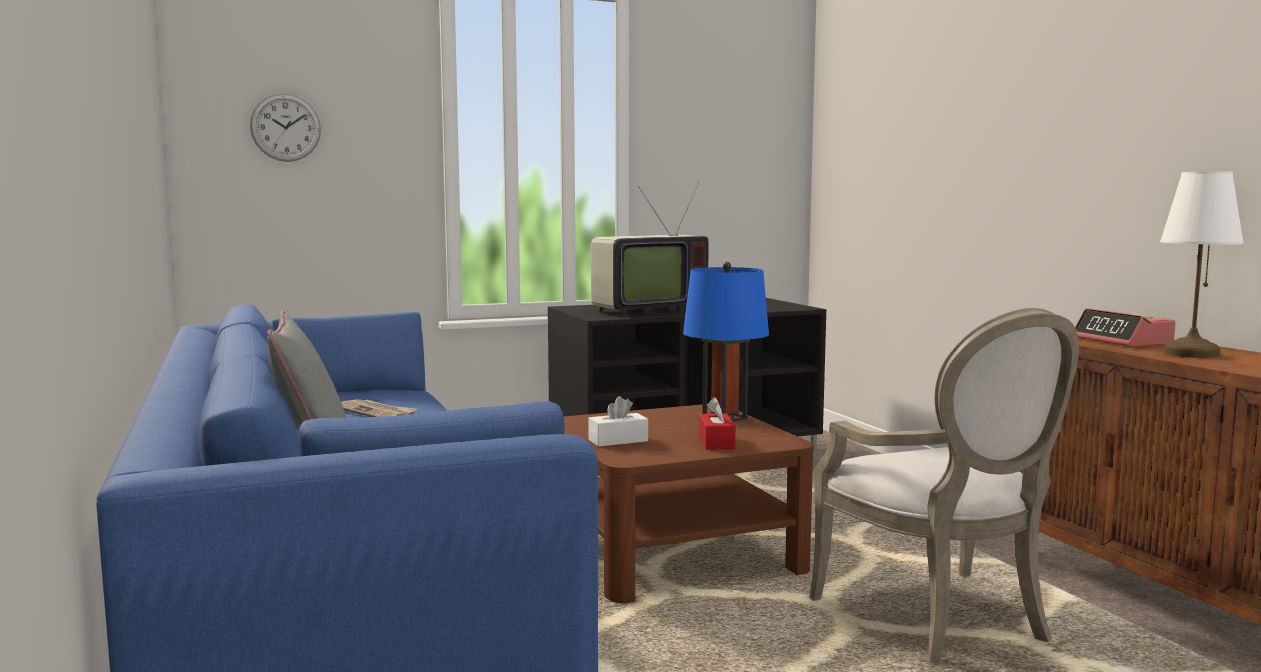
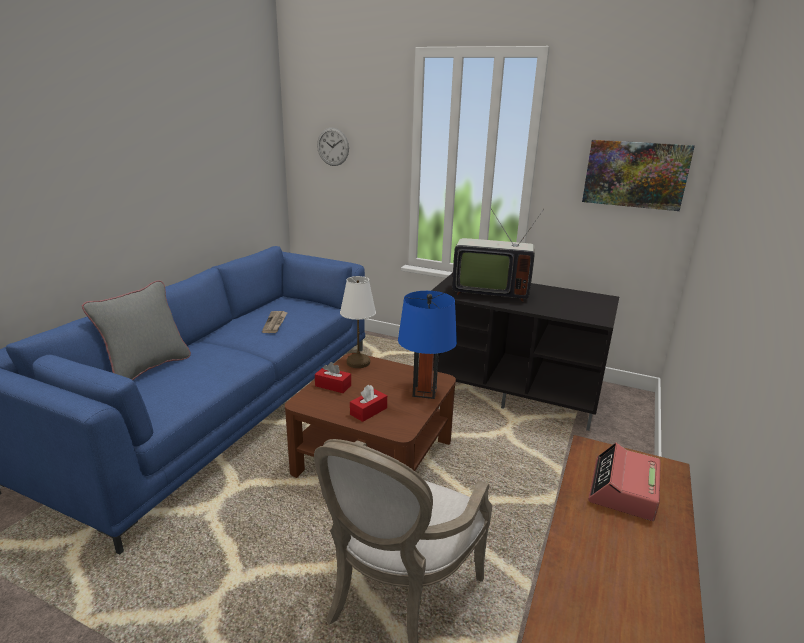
camera: 45 degrees right, 15 degrees up
white tissue box [588,396,648,447] -> red tissue box [315,362,351,393]
white table lamp [1160,171,1244,358] -> white table lamp moved to [340,276,376,368]
none -> picture [582,140,695,211]

